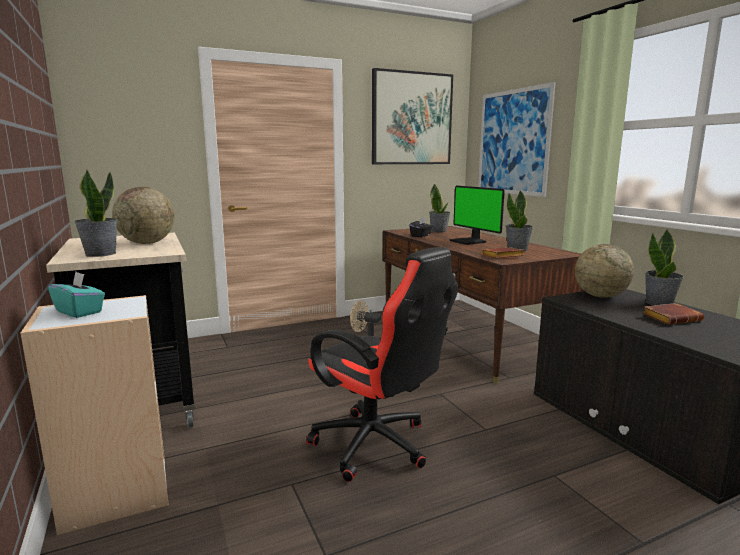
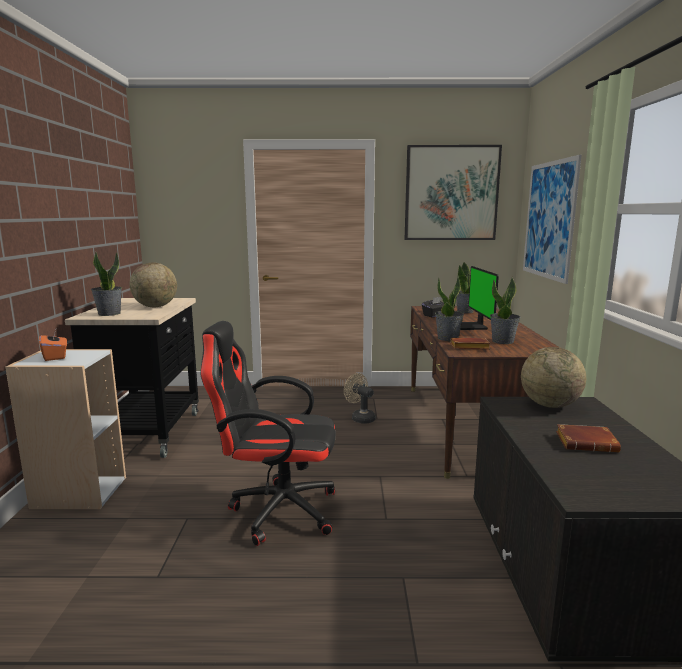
camera: 25 degrees right, 0 degrees up
turquoise tissue box [48,272,105,318] -> orange tissue box [39,330,67,361]
black office chair [306,247,458,482] -> black office chair turned 120 degrees clockwise [201,321,336,546]
potted plant [645,228,684,306] -> potted plant moved to [435,275,464,341]

